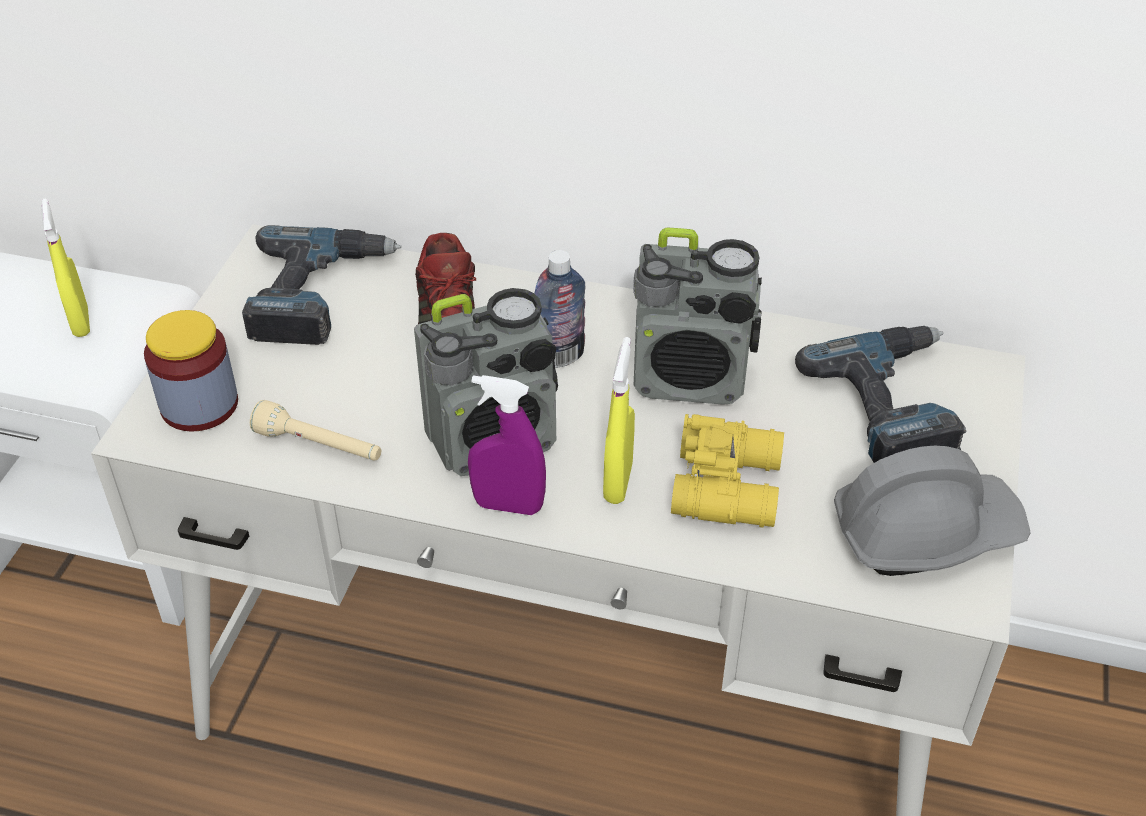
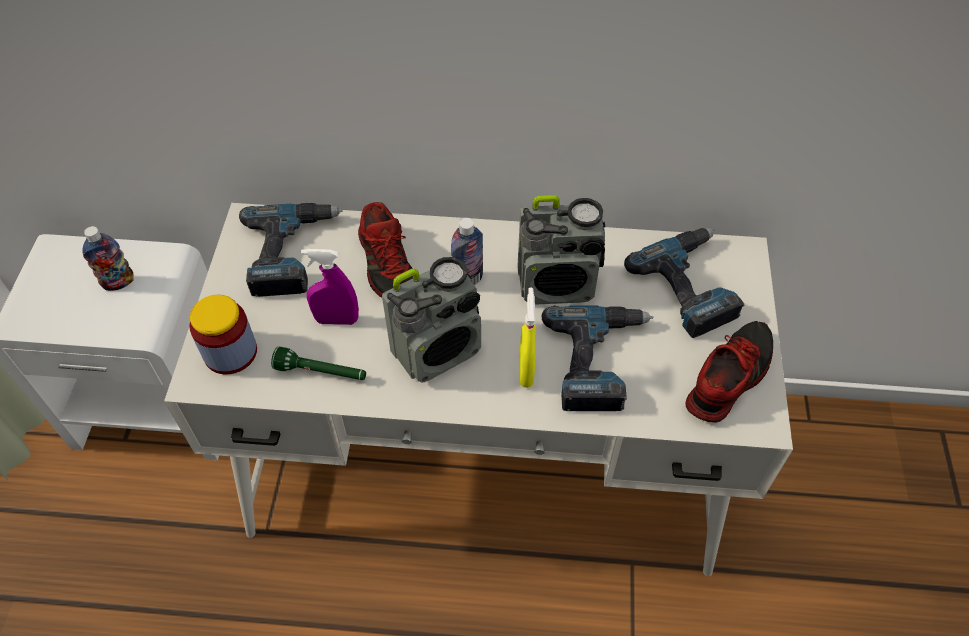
camera: 10 degrees left, 10 degrees up
yellow spray bottle [41,199,90,337] -> bottle [83,226,133,291]
beige flashlight [250,400,381,461] -> green flashlight [271,347,366,380]
purple spray bottle [468,375,546,515] -> purple spray bottle moved to [301,249,359,325]
yellow binoculars [671,414,784,528] -> power drill [542,305,653,411]
grey hard hat [834,446,1031,576] -> shoe [685,321,773,423]

